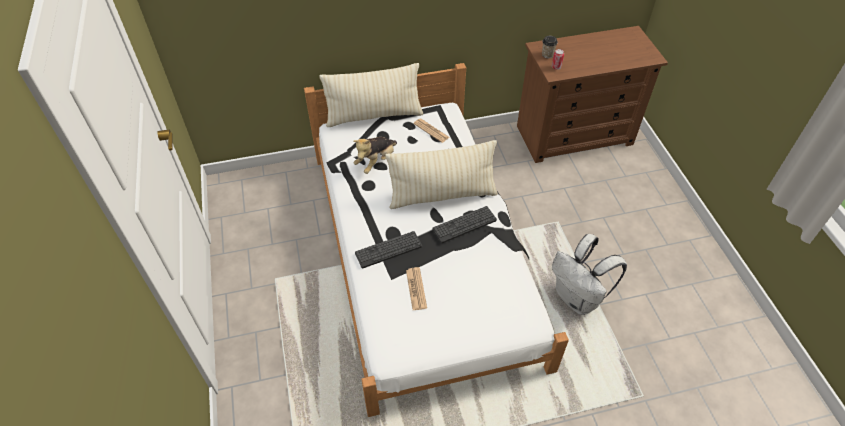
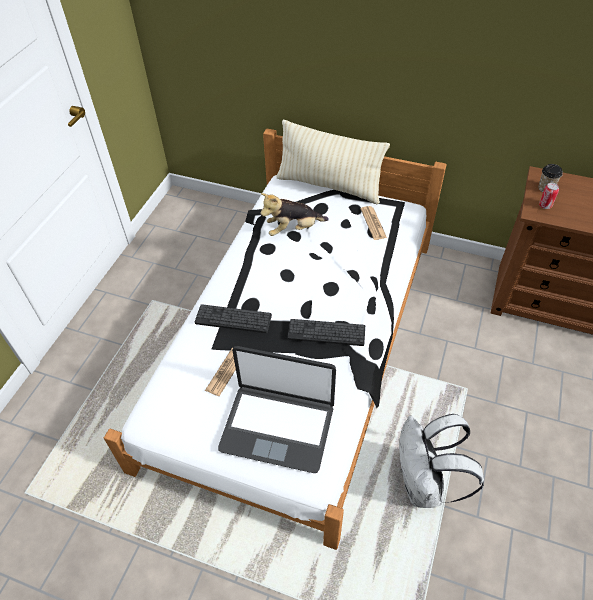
camera: 35 degrees right, 0 degrees up
beige pillow [385,140,498,209] -> none
none -> laptop [218,346,336,473]

